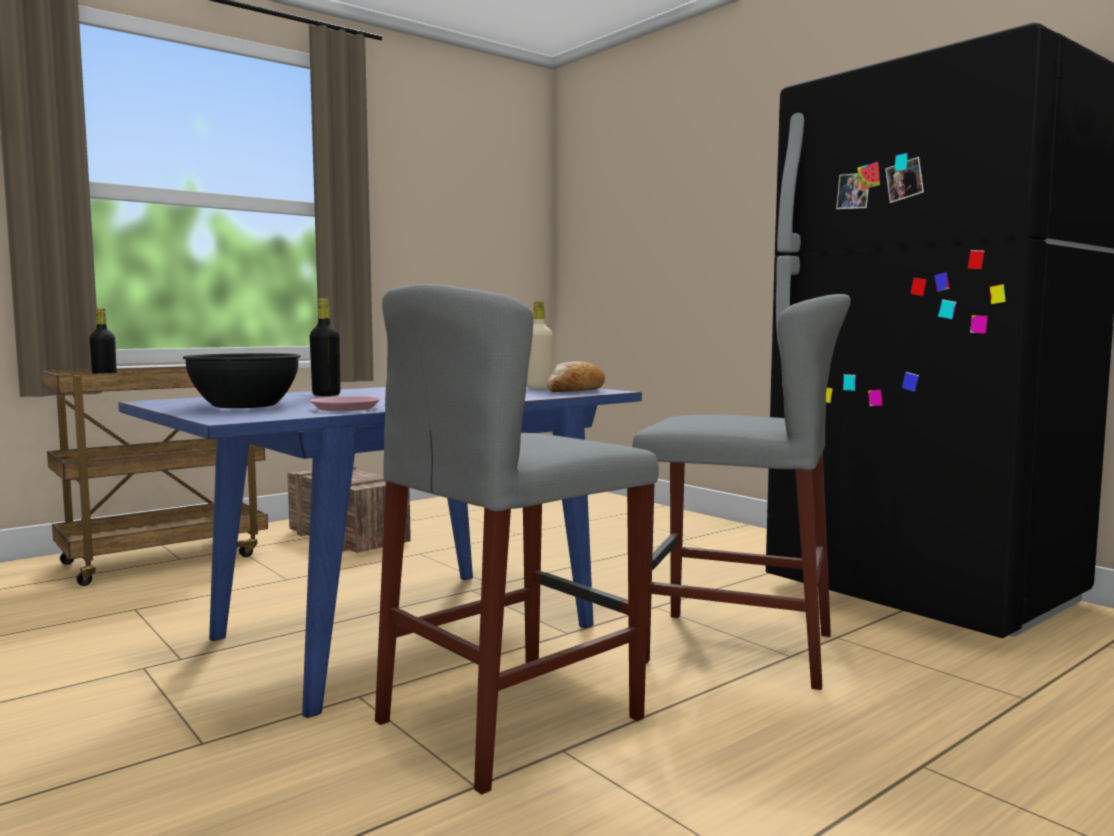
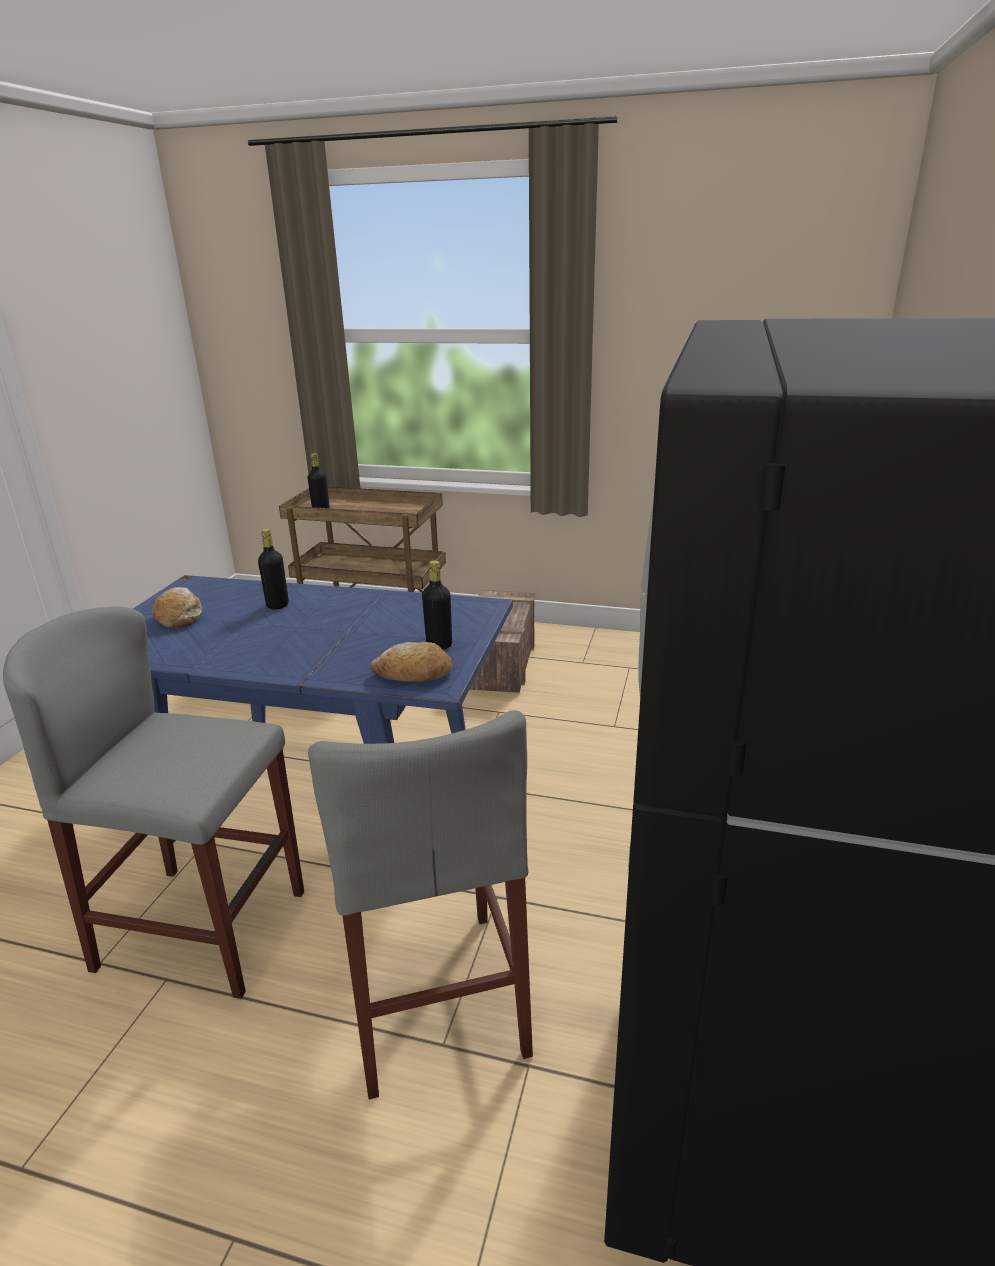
camera: 55 degrees right, 20 degrees up
black bowl [183,353,301,408] -> bread [152,587,202,628]
pink plate [310,396,380,411] -> none
beige bottle [527,301,553,389] -> black bottle [422,560,452,650]

